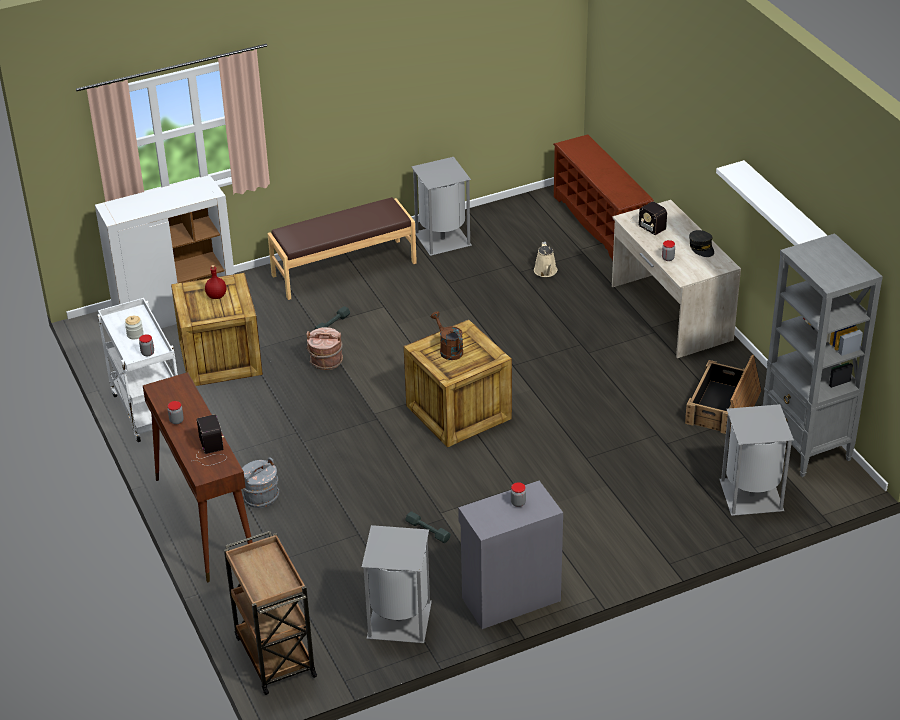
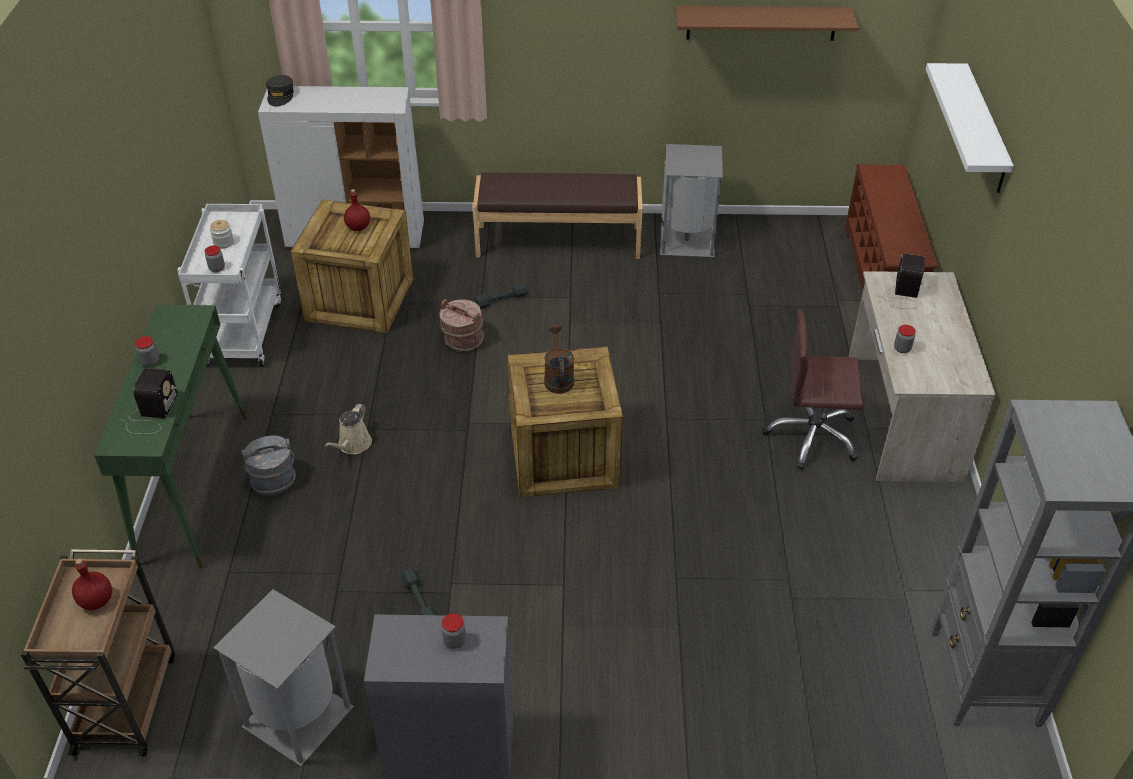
camera: 25 degrees right, 5 degrees up
brown console table [143,372,253,582] -> green console table [94,305,247,569]
beige watering can [534,242,557,277] -> beige watering can moved to [325,404,372,454]
radio [630,202,667,235] -> radio turned 150 degrees counterclockwise [877,253,925,309]
crate [685,355,761,434] -> none
grey cap [689,230,714,257] -> grey cap moved to [266,75,294,107]
white shelf [716,160,827,246] -> white shelf moved to [926,63,1014,193]
grey trash can [719,404,794,516] -> none
none -> red bottle [72,559,112,610]
none -> brown shelf [675,6,859,41]
none -> brown office chair [763,309,863,470]

